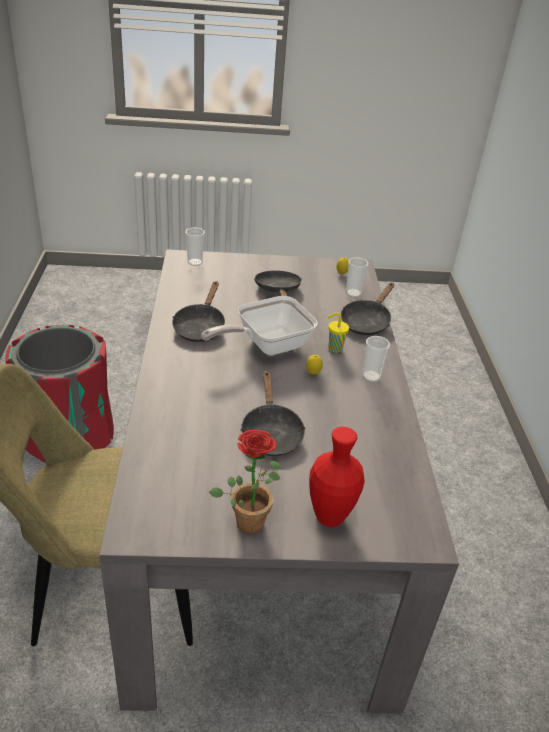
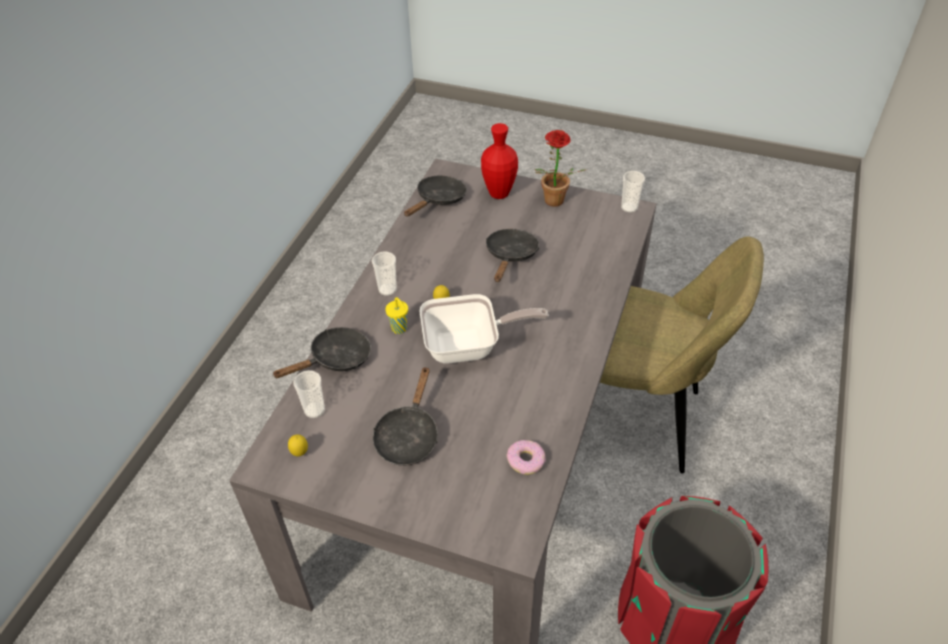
camera: 155 degrees left, 10 degrees up
black frying pan [172,281,225,342] -> black frying pan moved to [404,176,467,217]
cup [185,228,205,266] -> cup moved to [621,171,645,213]
none -> donut [506,440,546,475]

